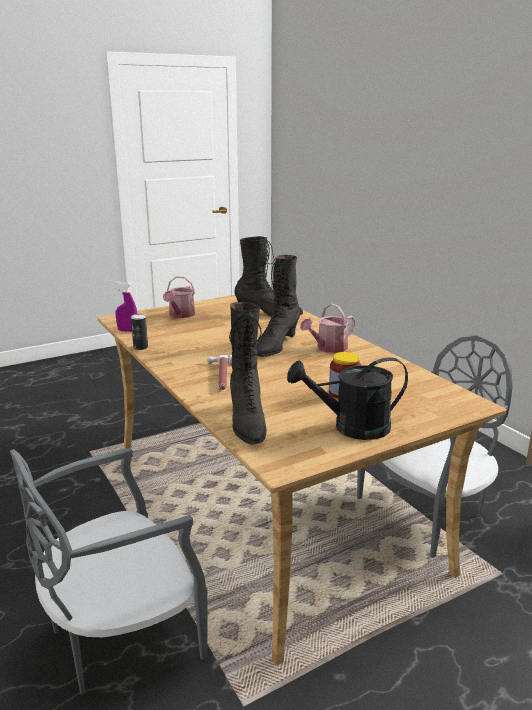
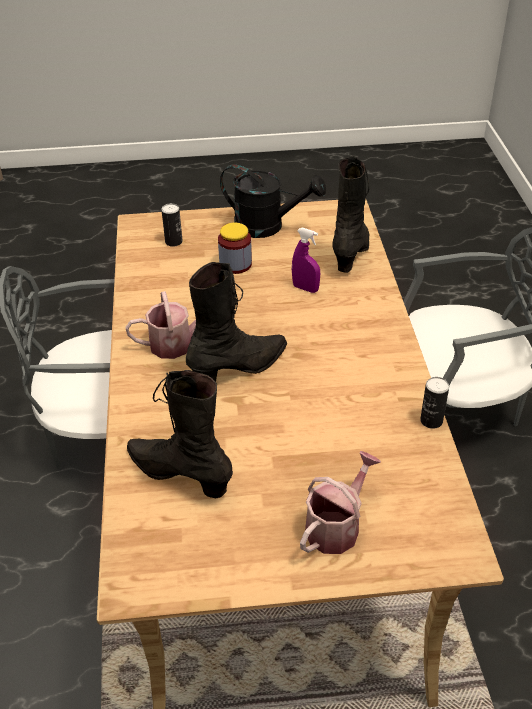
camera: 155 degrees left, 20 degrees up
purple spray bottle [115,281,138,332] -> purple spray bottle moved to [292,227,320,293]
hammer [207,355,232,390] -> none
none -> can [161,203,183,247]

